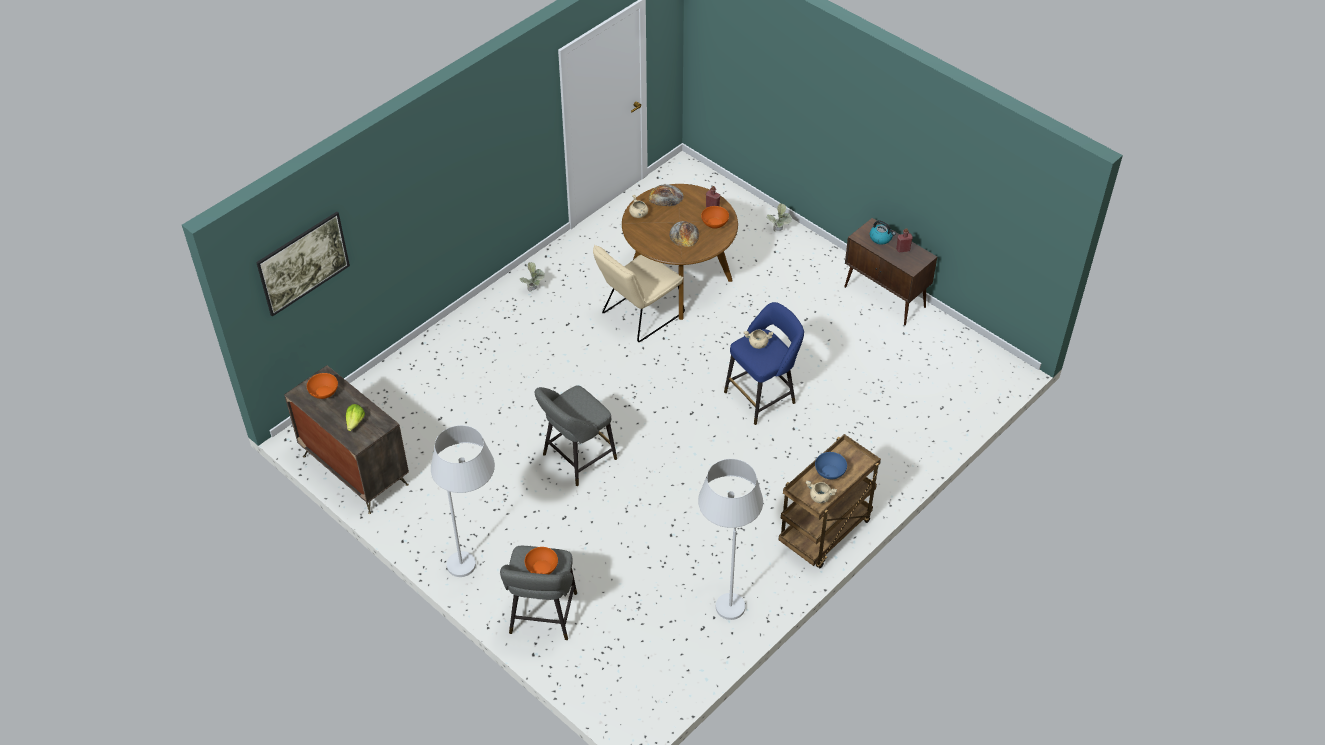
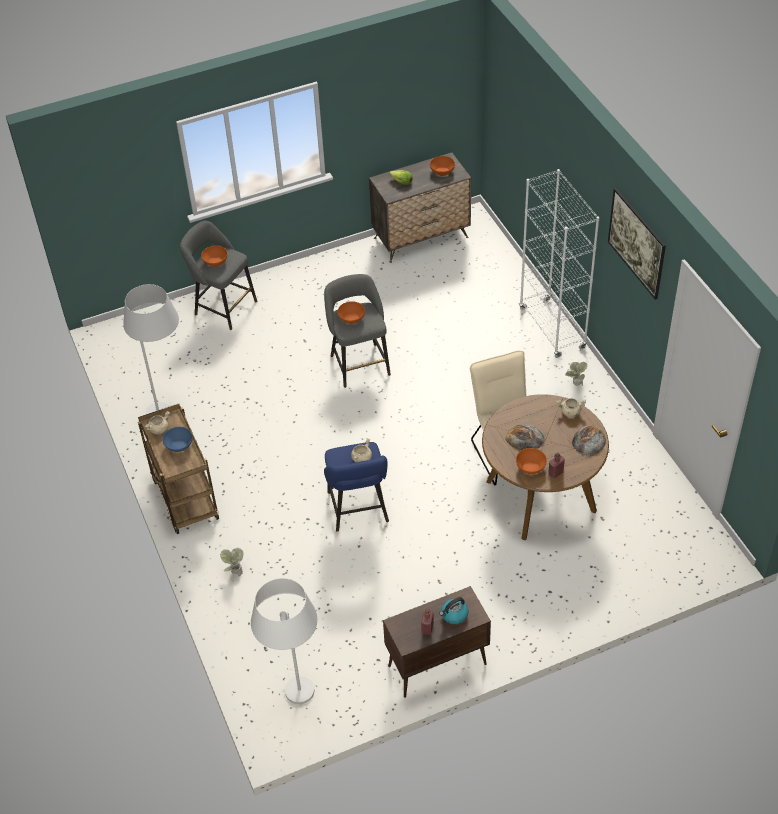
camera: 115 degrees right, 0 degrees up
picture [256,212,350,317] -> picture moved to [608,188,666,300]
white floor lamp [431,425,495,577] -> white floor lamp moved to [251,578,317,704]
potted plant [767,203,792,231] -> potted plant moved to [220,548,244,576]
none -> orange bowl [338,301,365,324]
none -> white bookcase [519,169,599,358]

